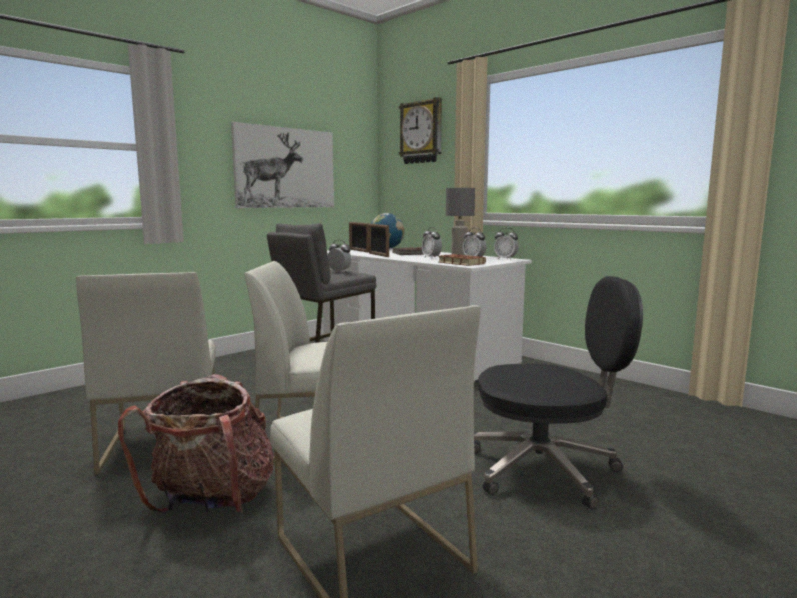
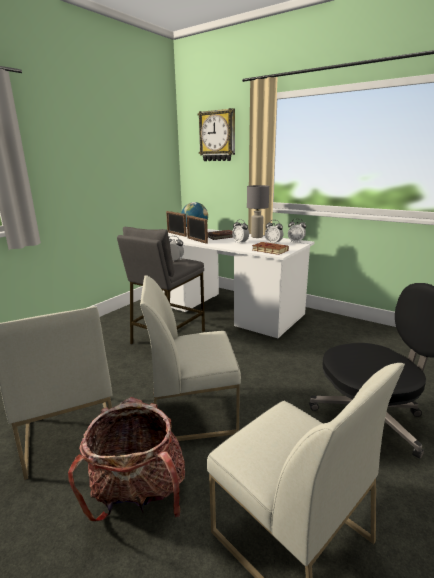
camera: 10 degrees left, 10 degrees up
picture [231,122,334,208] -> none

